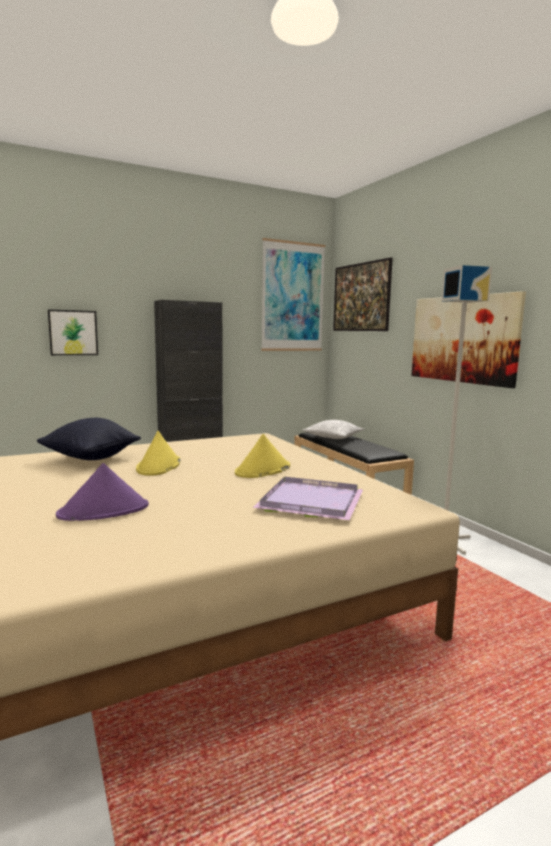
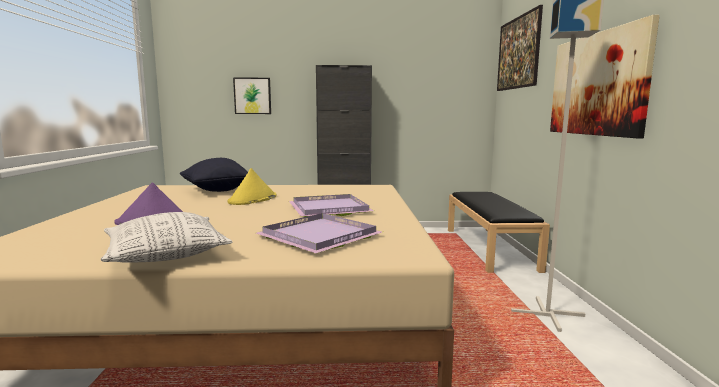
camera: 25 degrees right, 0 degrees up
yellow hat [235,434,290,478] -> purple tray [289,194,374,217]
picture [261,238,325,351] -> none
pillow [303,420,365,439] -> pillow moved to [100,212,233,263]

